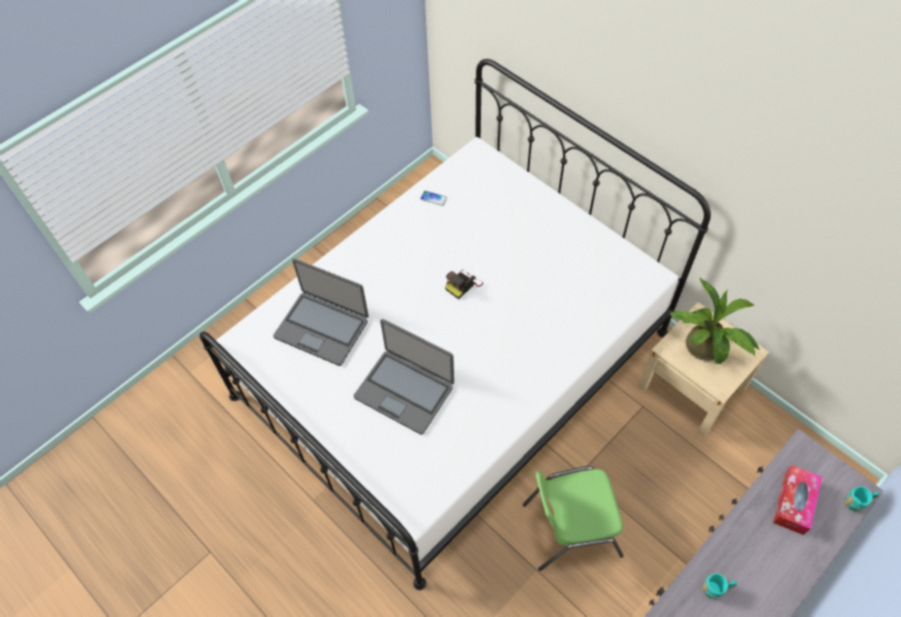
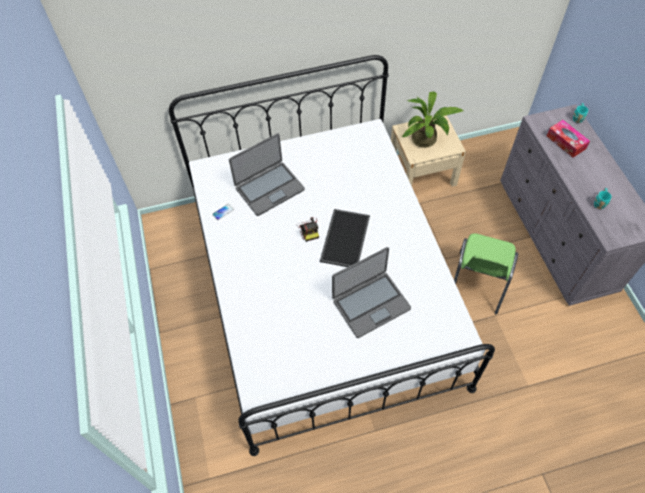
camera: 60 degrees left, 0 degrees up
laptop [273,259,369,366] -> laptop moved to [229,133,305,216]
none -> tray [320,209,370,267]

